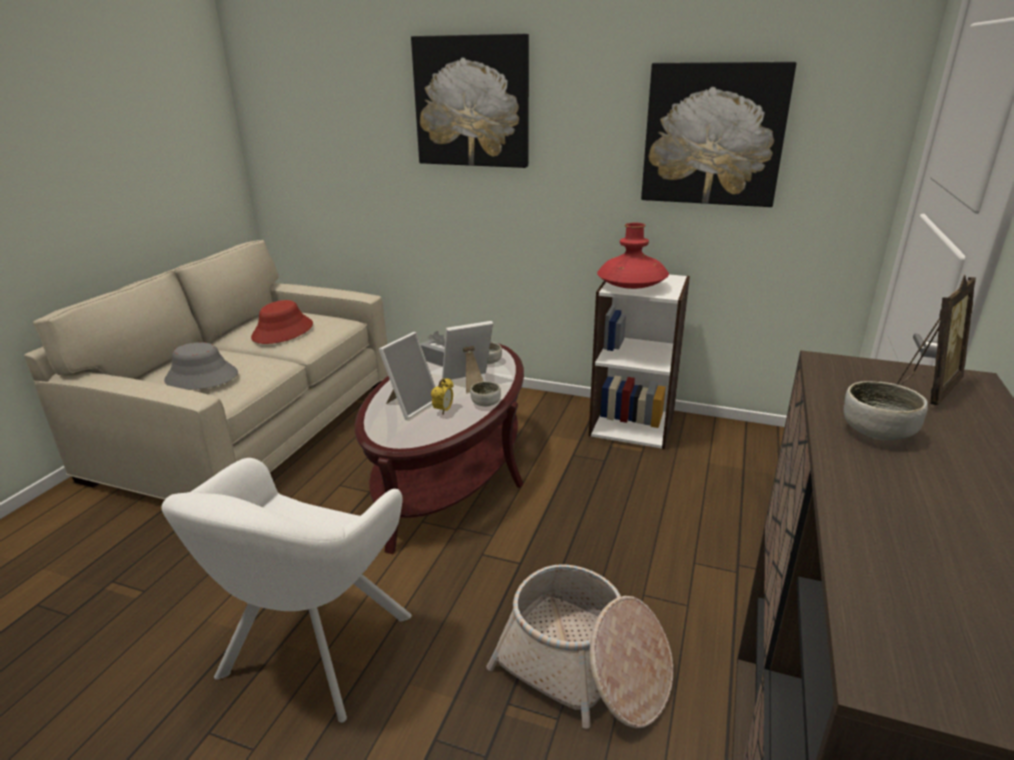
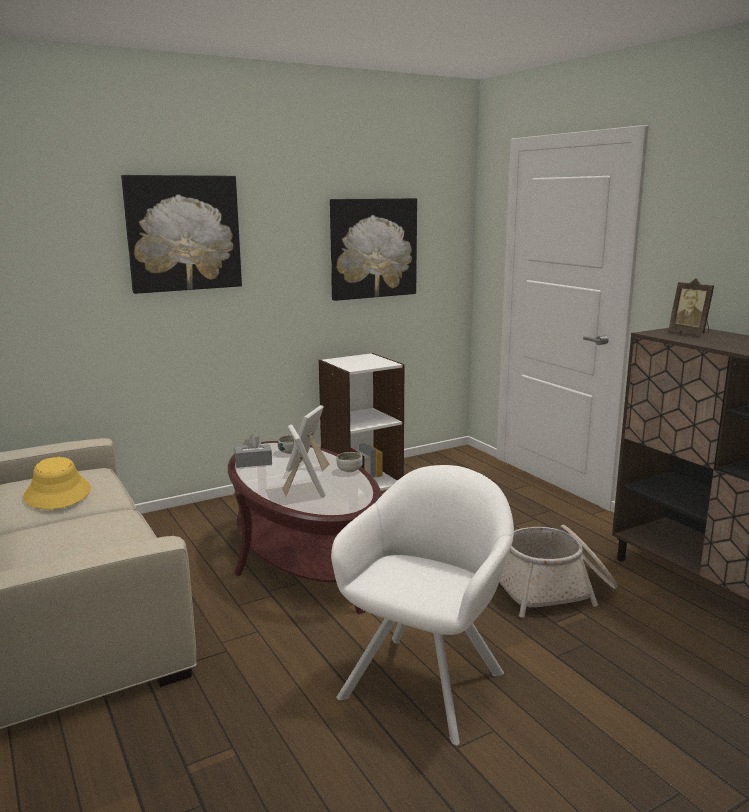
camera: 50 degrees left, 10 degrees down
white armchair [161,458,412,723] -> white armchair turned 120 degrees counterclockwise [331,465,514,746]
grey hat [164,342,238,390] -> none
red hat [251,300,313,344] -> yellow hat [23,457,91,509]
alarm clock [431,378,454,415] -> none
red vase [597,223,669,289] -> none
bowl [844,381,928,440] -> none
picture frame [896,275,976,405] -> picture frame turned 150 degrees clockwise [669,278,714,333]

